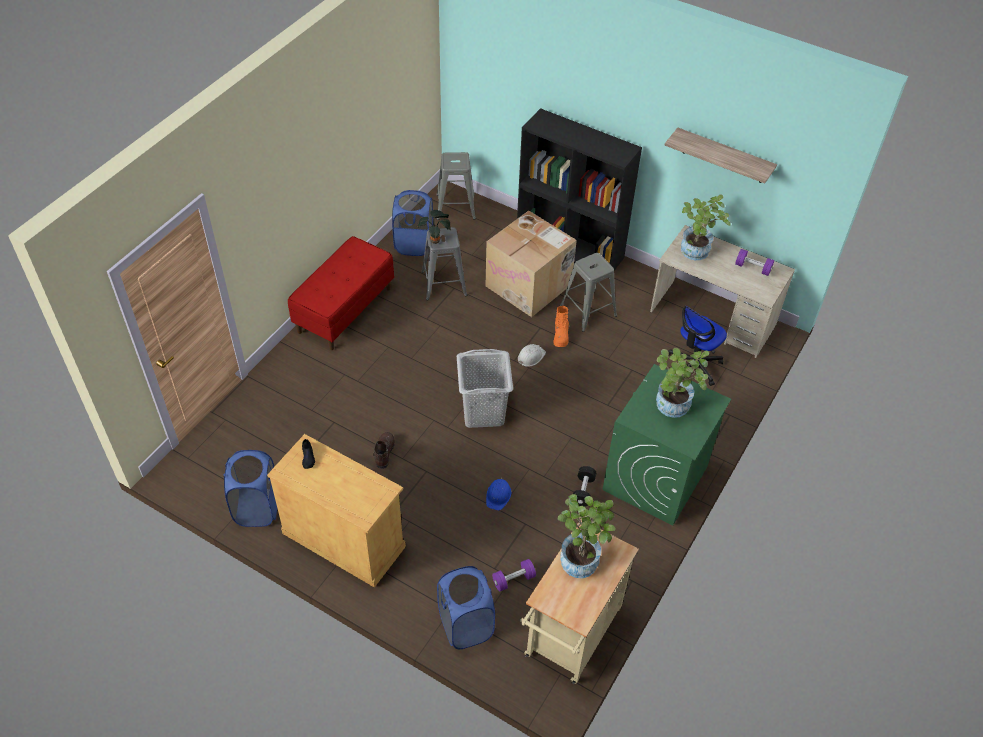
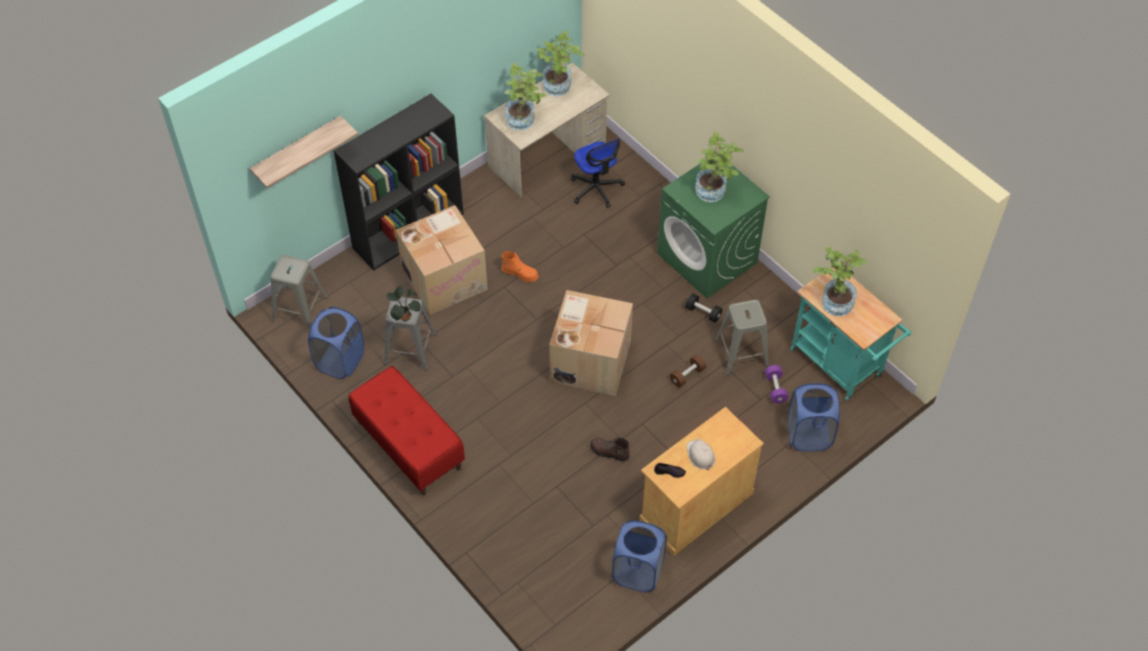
camera: 70 degrees left, 5 degrees up
grey laundry basket [457,349,513,428] -> cardboard box [549,290,633,396]
blue hard hat [486,478,511,511] -> brown dumbbell [670,355,706,388]
white hard hat [518,344,546,367] -> white hard hat moved to [687,439,716,470]
beige cart [520,519,639,684] -> turquoise cart [790,267,911,401]
grey stool [560,253,617,332] -> grey stool moved to [714,299,769,375]
shelf [665,128,777,183] -> shelf moved to [250,116,358,188]
purple dumbbell [735,249,774,276] -> potted plant [536,30,585,96]

